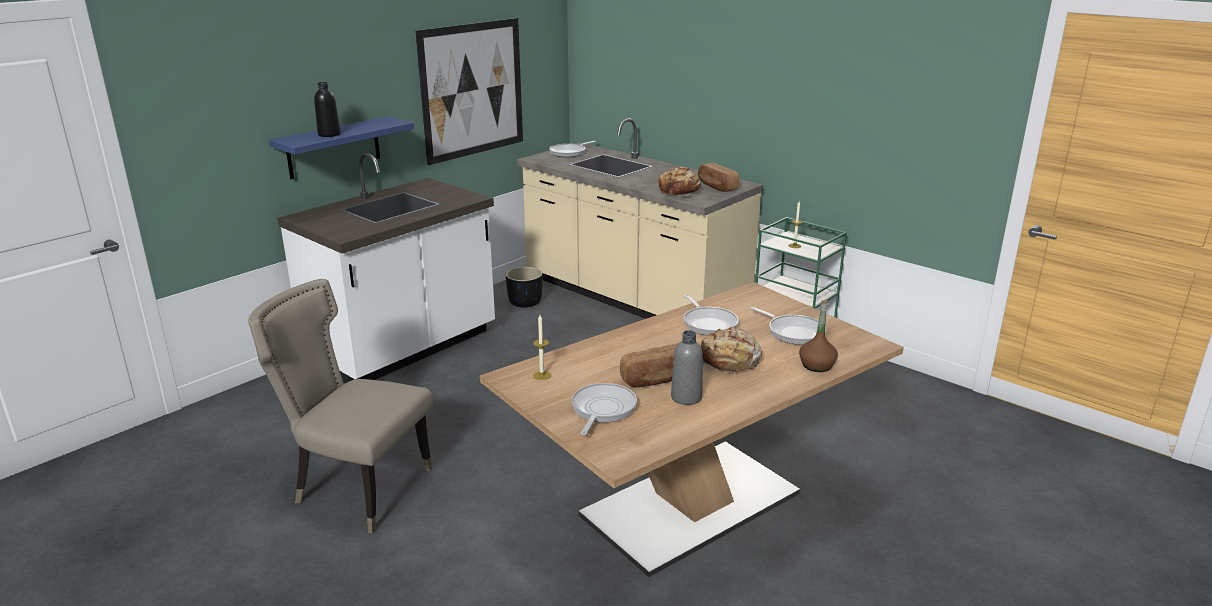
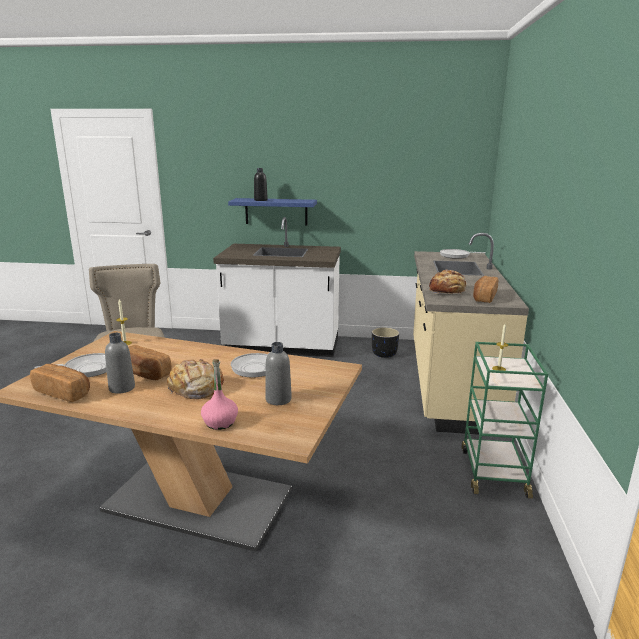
camera: 55 degrees right, 5 degrees down
picture [415,18,523,165] -> none
frying pan [751,307,826,345] -> grey bottle [265,342,292,405]
brown bottle [799,300,838,372] -> pink bottle [201,359,238,430]
none -> bread [30,364,90,402]

